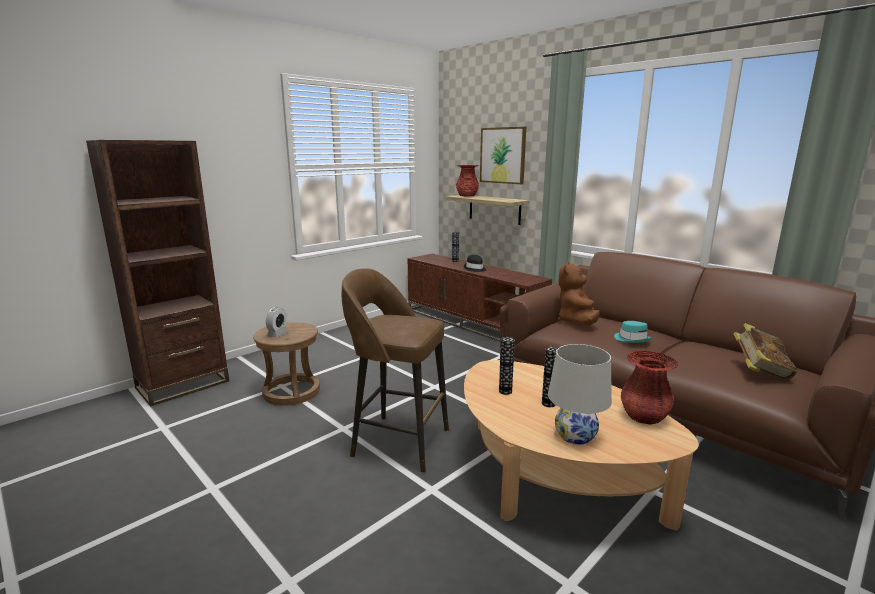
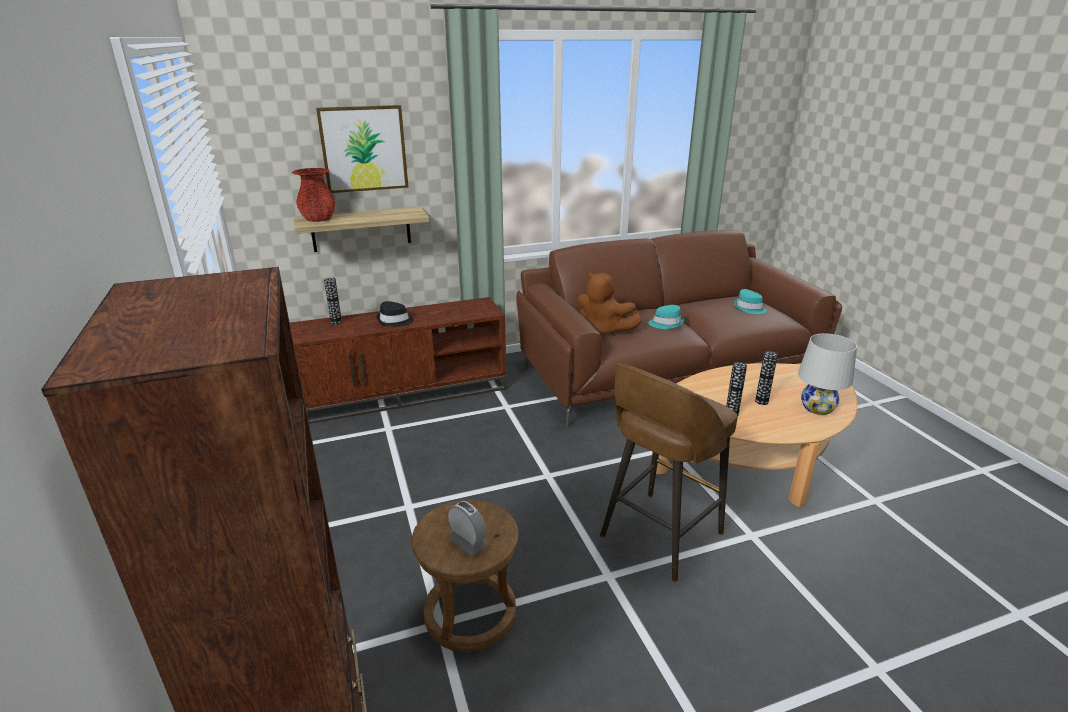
camera: 65 degrees left, 10 degrees up
red vase [620,351,679,425] -> none
book [733,323,797,380] -> turquoise hat [733,289,767,314]

